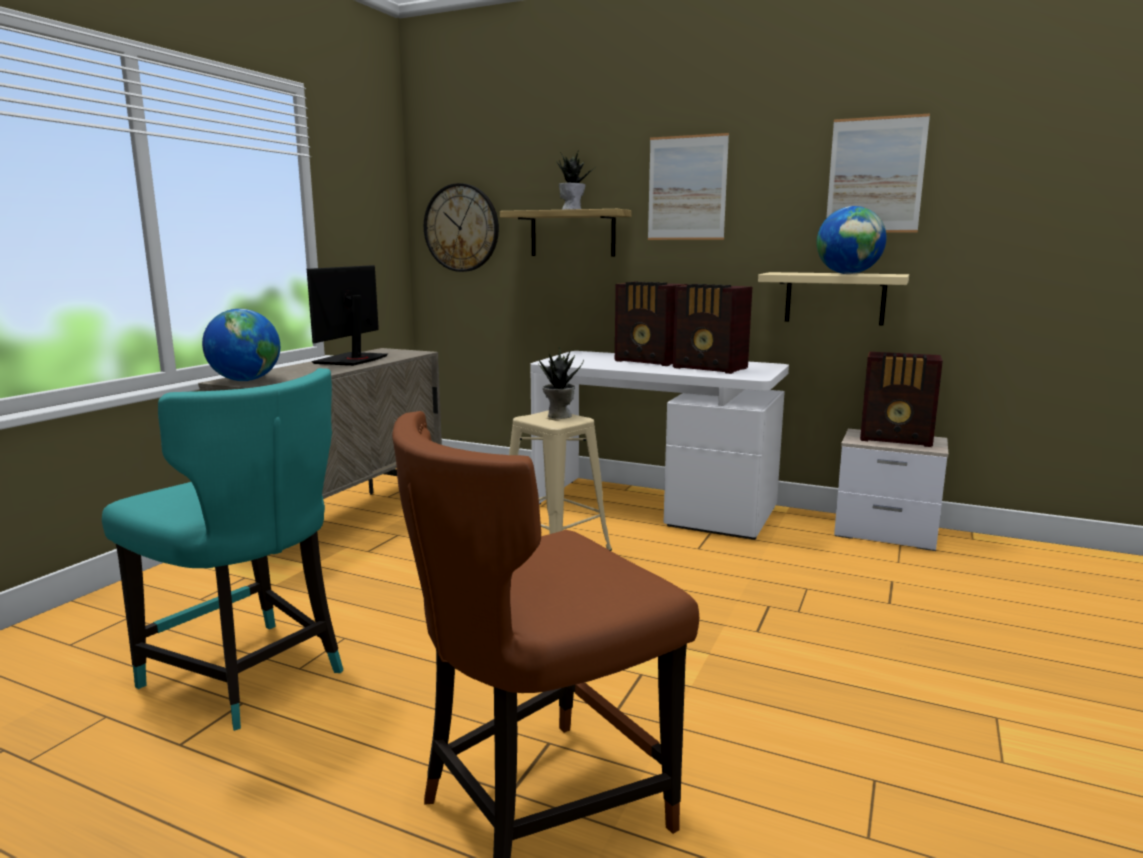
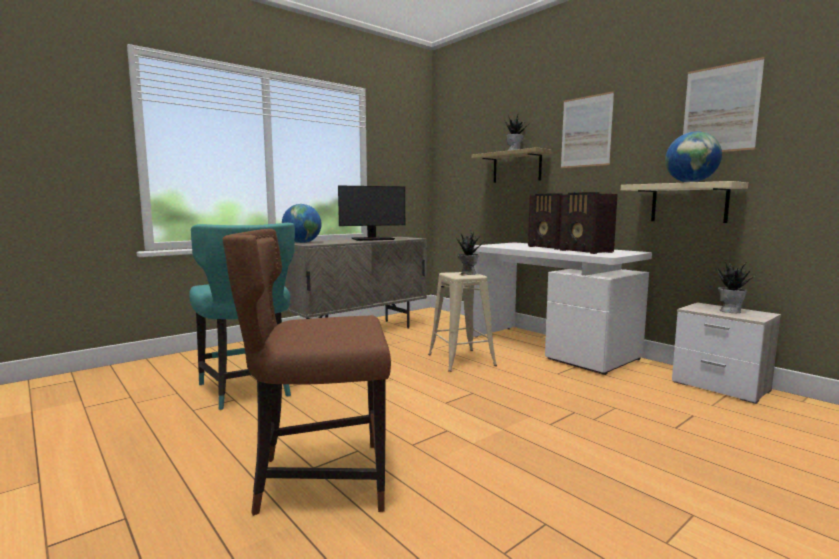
camera: 25 degrees right, 5 degrees down
monitor [307,265,388,366] -> monitor turned 150 degrees counterclockwise [338,186,405,241]
wall clock [424,183,499,272] -> none
radio [860,352,943,447] -> potted plant [716,261,757,313]

